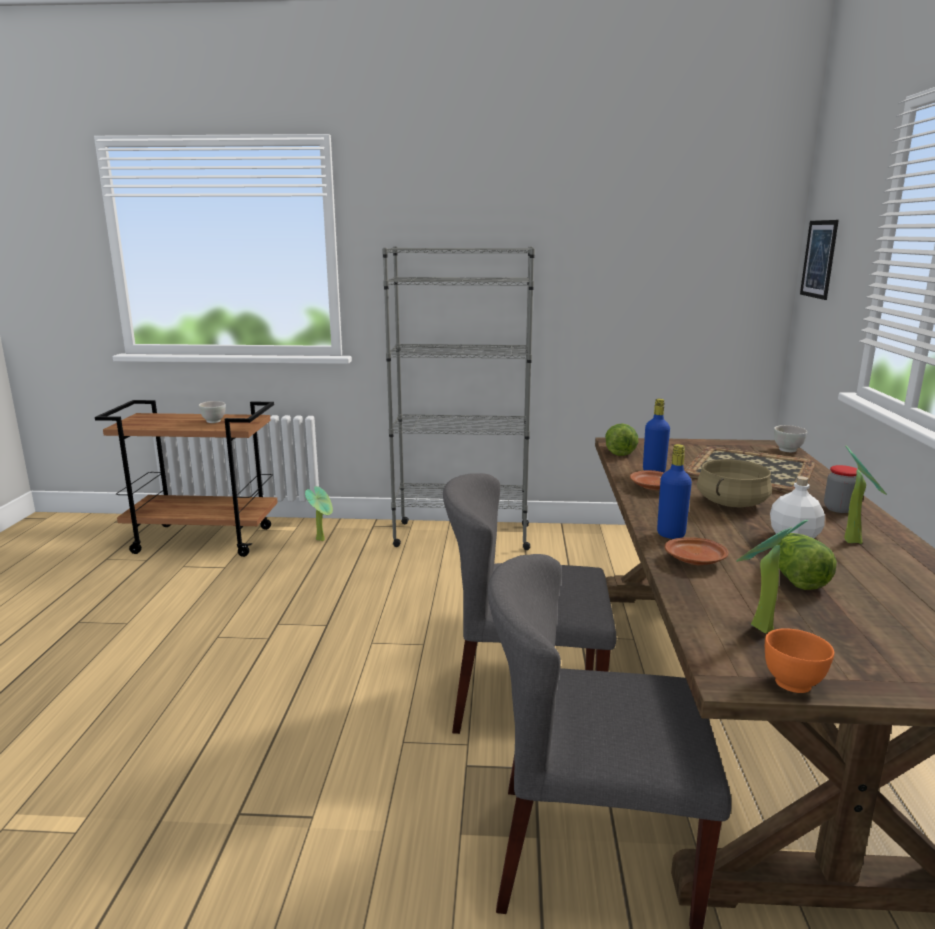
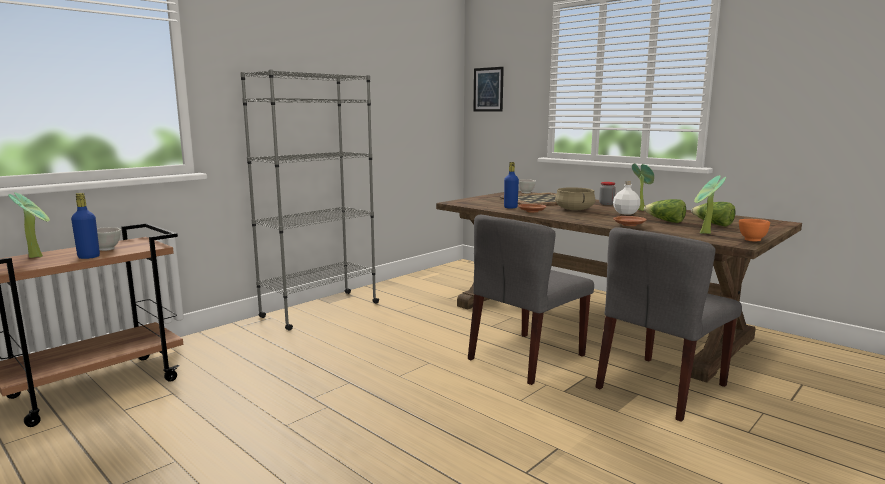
camera: 50 degrees left, 5 degrees down
potted plant [305,486,333,541] -> potted plant moved to [8,192,50,258]
lettuce [605,423,638,456] -> lettuce moved to [691,202,736,226]
blue bottle [657,444,692,539] -> blue bottle moved to [71,193,100,259]

